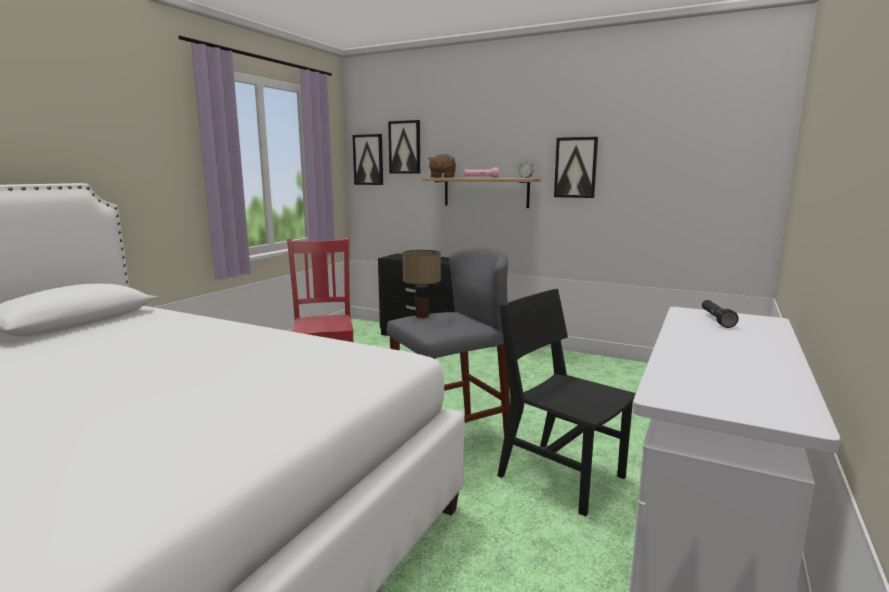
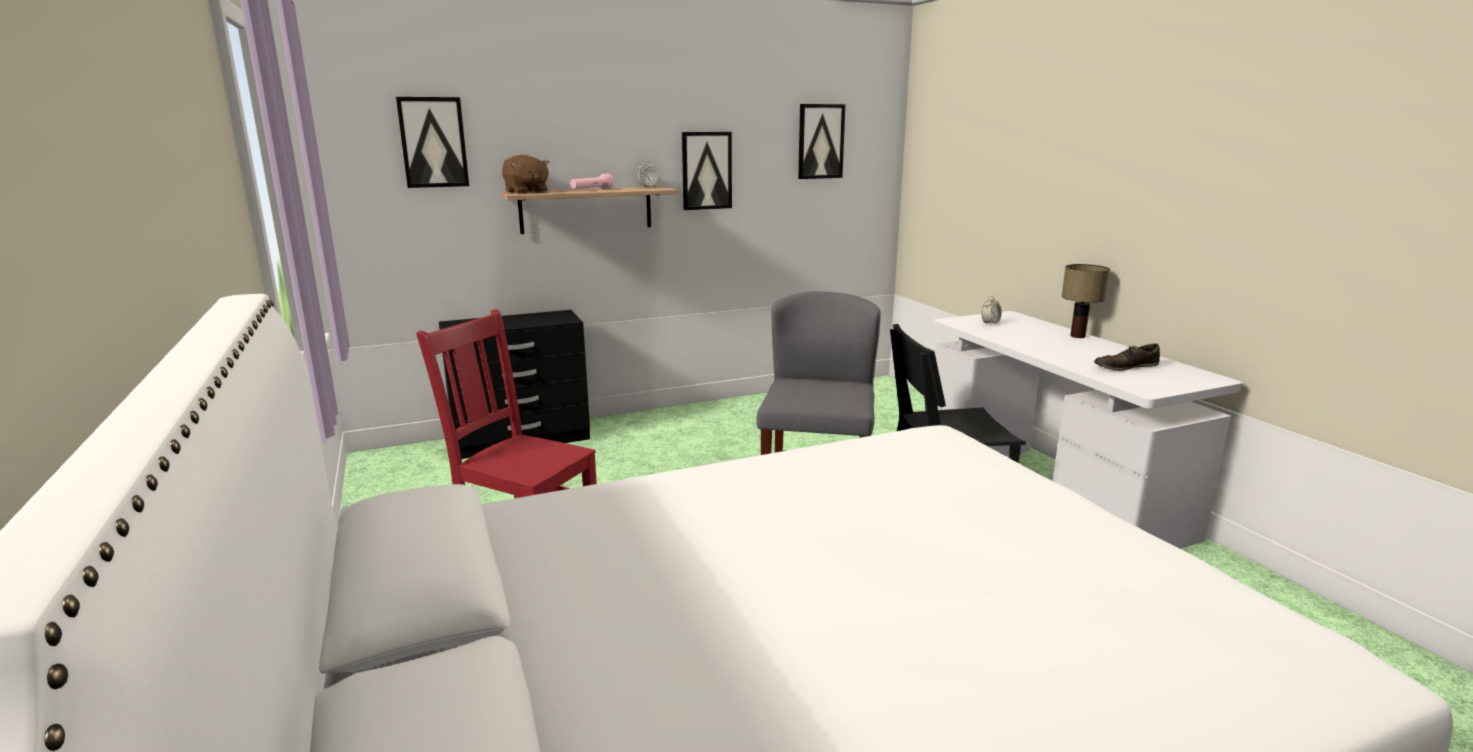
camera: 50 degrees left, 5 degrees up
picture [352,134,383,185] -> picture moved to [798,104,845,179]
table lamp [403,250,441,318] -> table lamp moved to [1062,264,1110,338]
black flashlight [702,300,739,328] -> alarm clock [982,296,1002,326]
none -> brown shoe [1094,343,1160,371]

